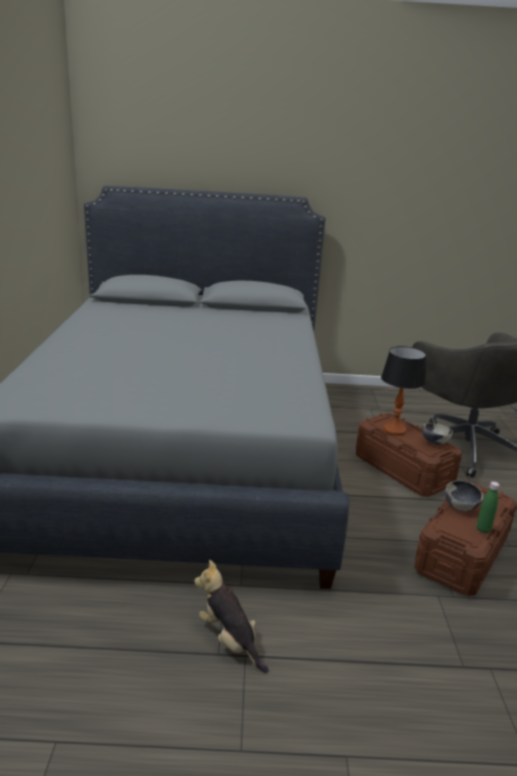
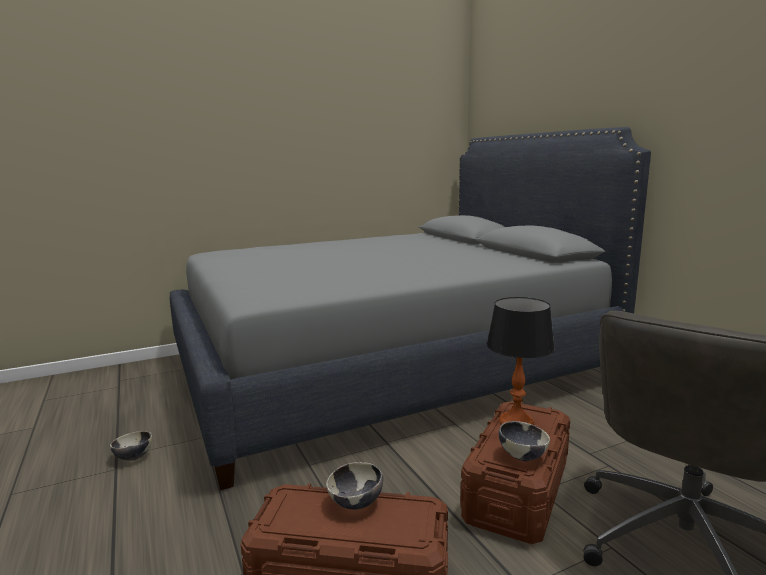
camera: 65 degrees right, 10 degrees down
plush toy [194,560,269,673] -> bowl [110,431,152,461]
green bottle [477,481,500,533] -> none

